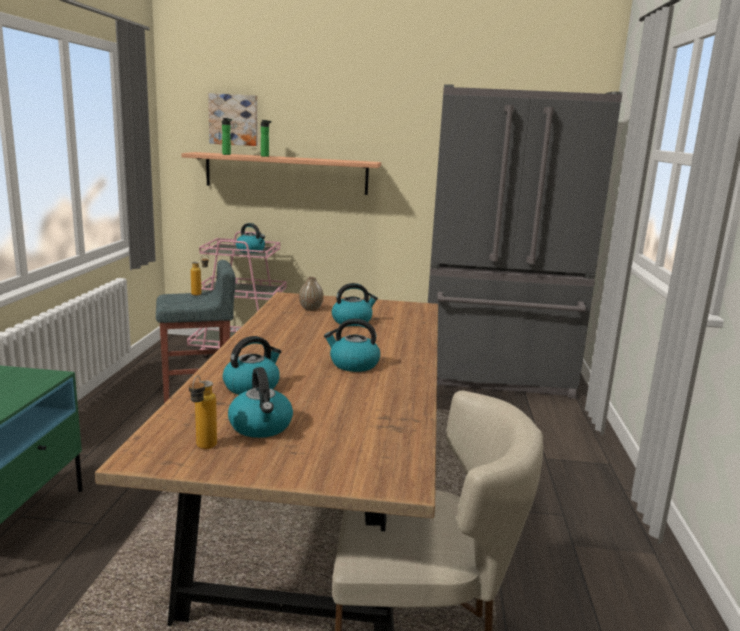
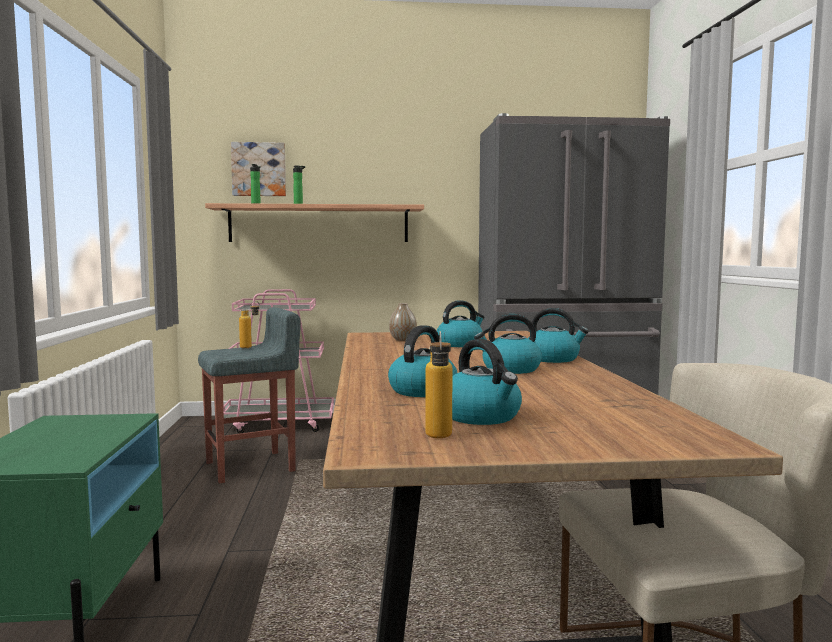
camera: 10 degrees left, 10 degrees down
kettle [236,223,265,253] -> kettle moved to [528,308,589,363]

